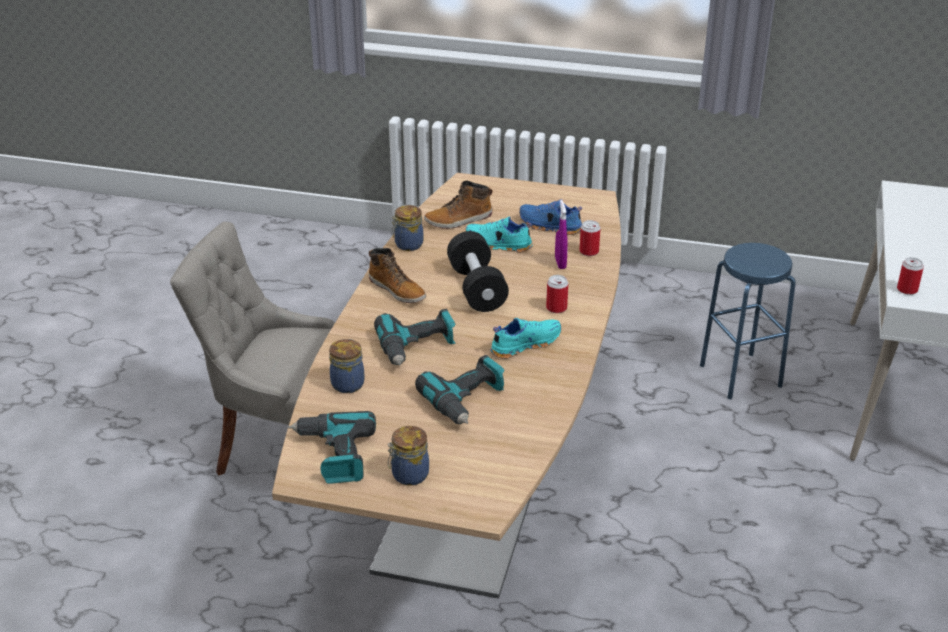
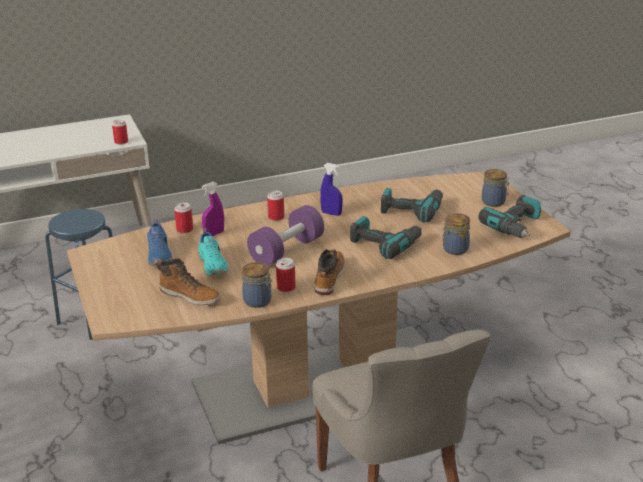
camera: 125 degrees left, 5 degrees down
black dumbbell [447,231,509,312] -> purple dumbbell [247,205,324,266]
turquoise shoe [491,318,561,359] -> blue spray bottle [320,163,343,216]
none -> can [276,258,296,292]

